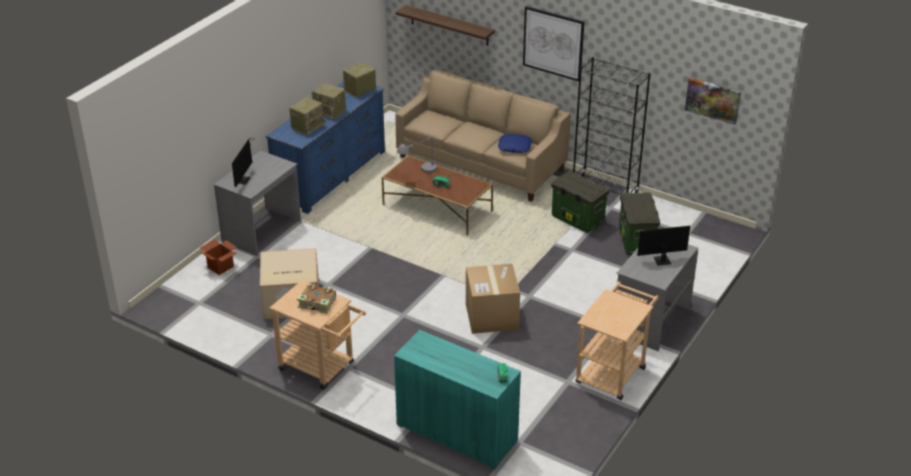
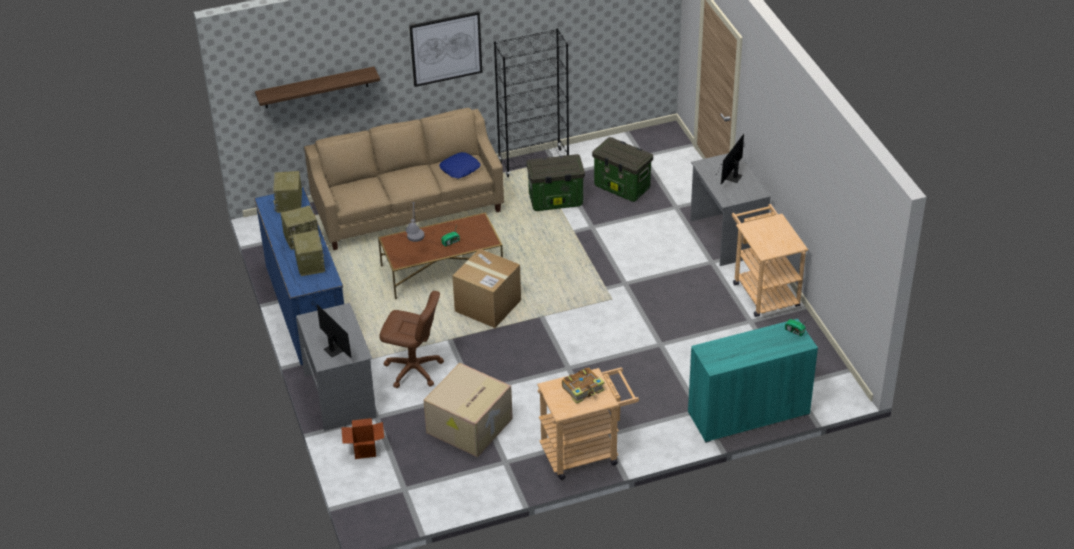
camera: 50 degrees left, 5 degrees up
cardboard box [466,264,520,334] -> cardboard box moved to [452,248,521,328]
picture [685,78,741,125] -> none
none -> brown office chair [379,291,444,388]

